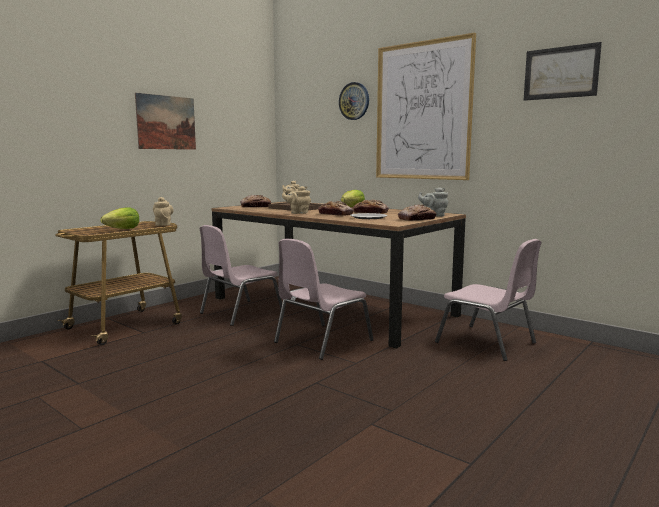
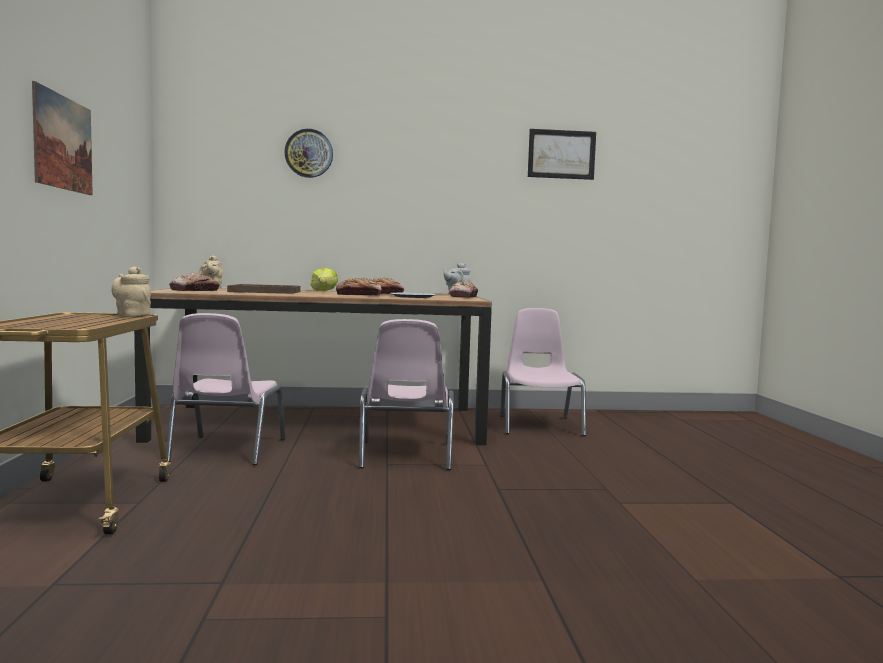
camera: 45 degrees left, 5 degrees down
lettuce [100,207,139,229] -> none
beige teapot [282,186,311,214] -> none
picture [376,32,476,180] -> none
pink chair [435,239,542,361] -> pink chair turned 90 degrees counterclockwise [500,308,586,436]

